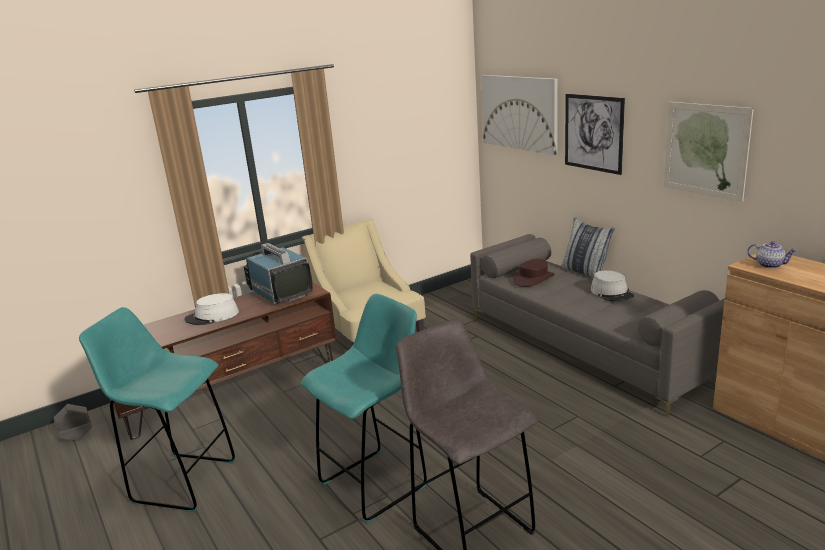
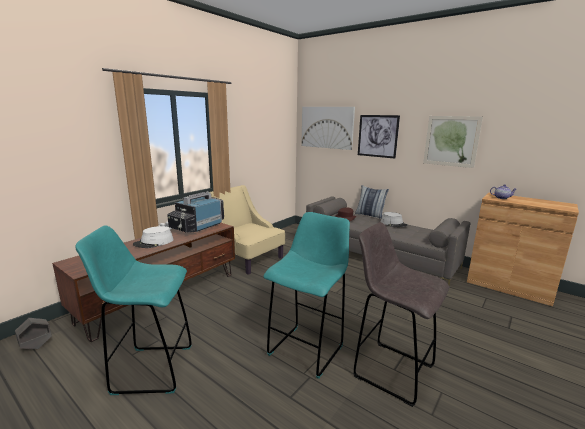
camera: 20 degrees left, 5 degrees down
television [244,243,313,304] -> television turned 90 degrees counterclockwise [167,191,224,233]

